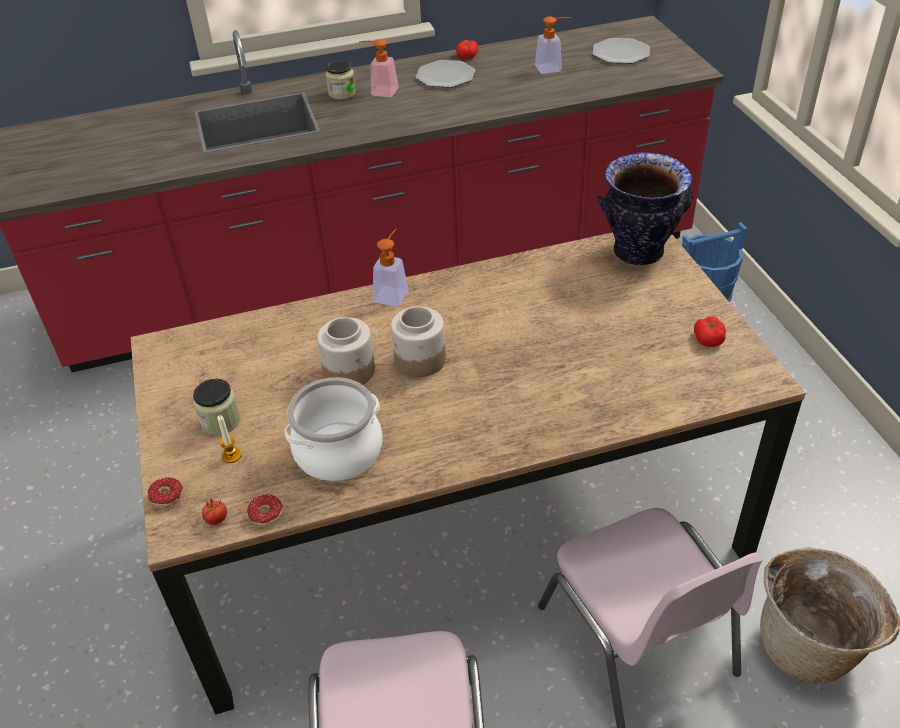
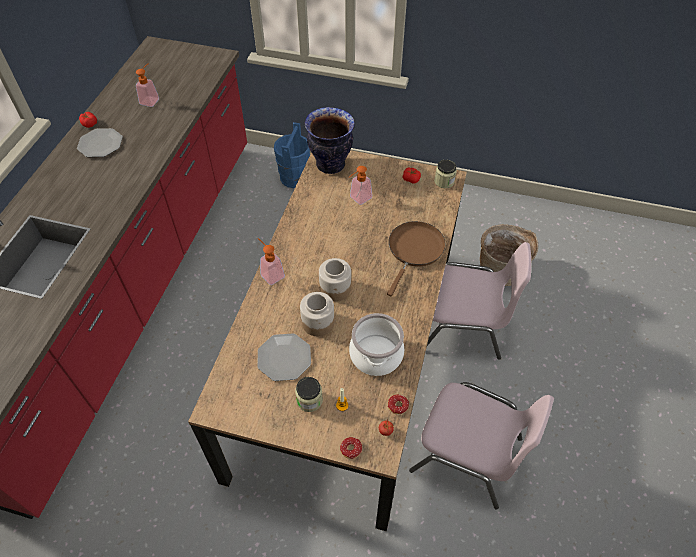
camera: 60 degrees left, 10 degrees up
jar [326,60,356,100] -> jar moved to [434,160,457,188]
soap dispenser [359,39,399,97] -> soap dispenser moved to [349,166,372,205]
plate [593,38,650,64] -> plate moved to [258,333,311,381]
none -> brown frying pan [387,221,446,296]

